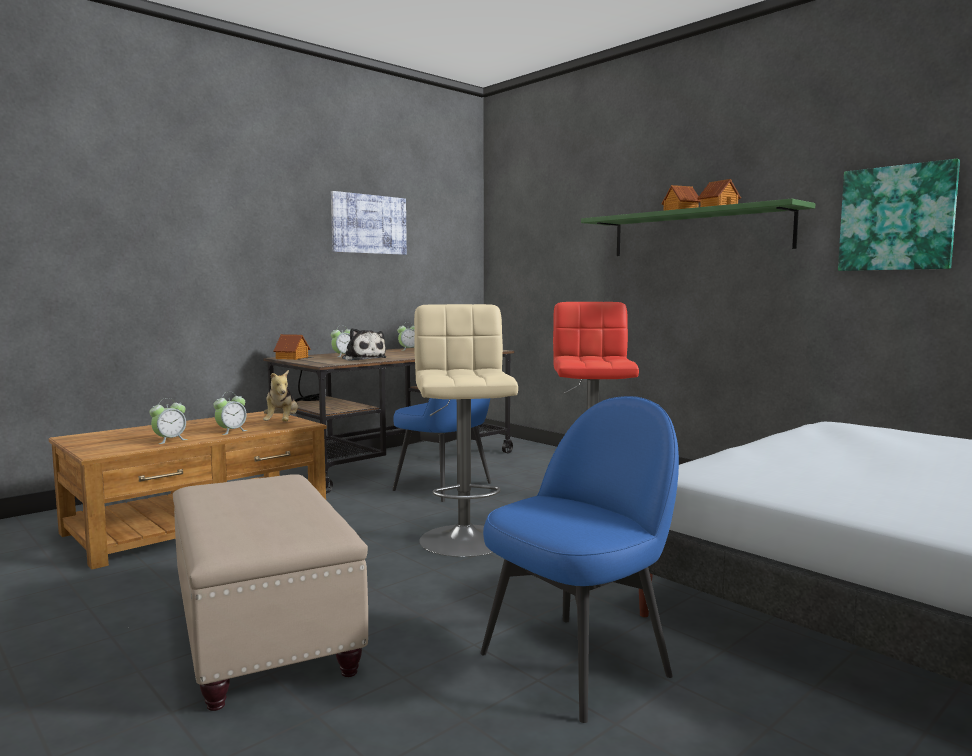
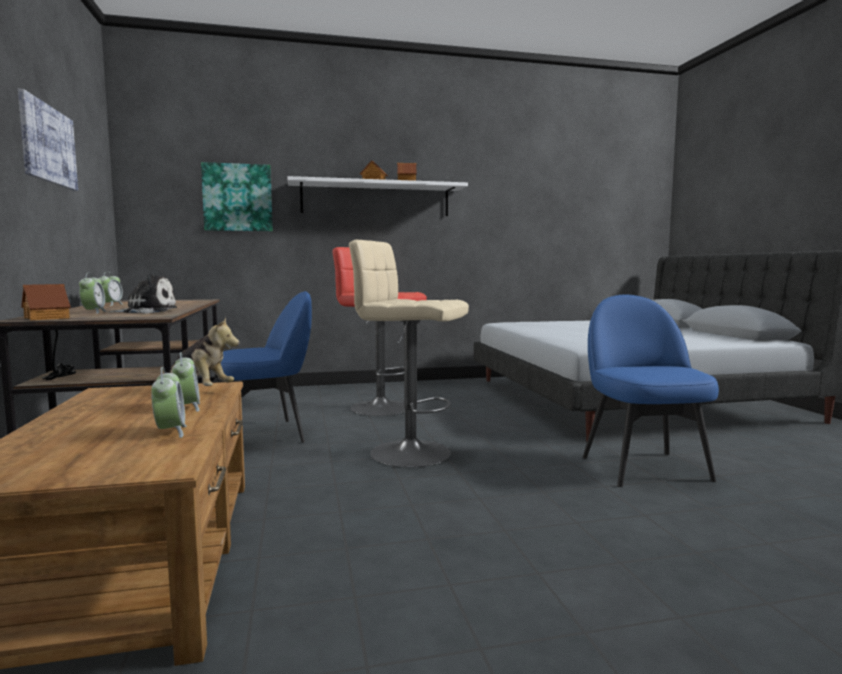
camera: 60 degrees left, 0 degrees up
beige ottoman [173,474,368,711] -> none
green shelf [581,199,816,256] -> white shelf [288,176,468,216]
picture [838,159,960,271] -> picture moved to [201,162,273,231]

